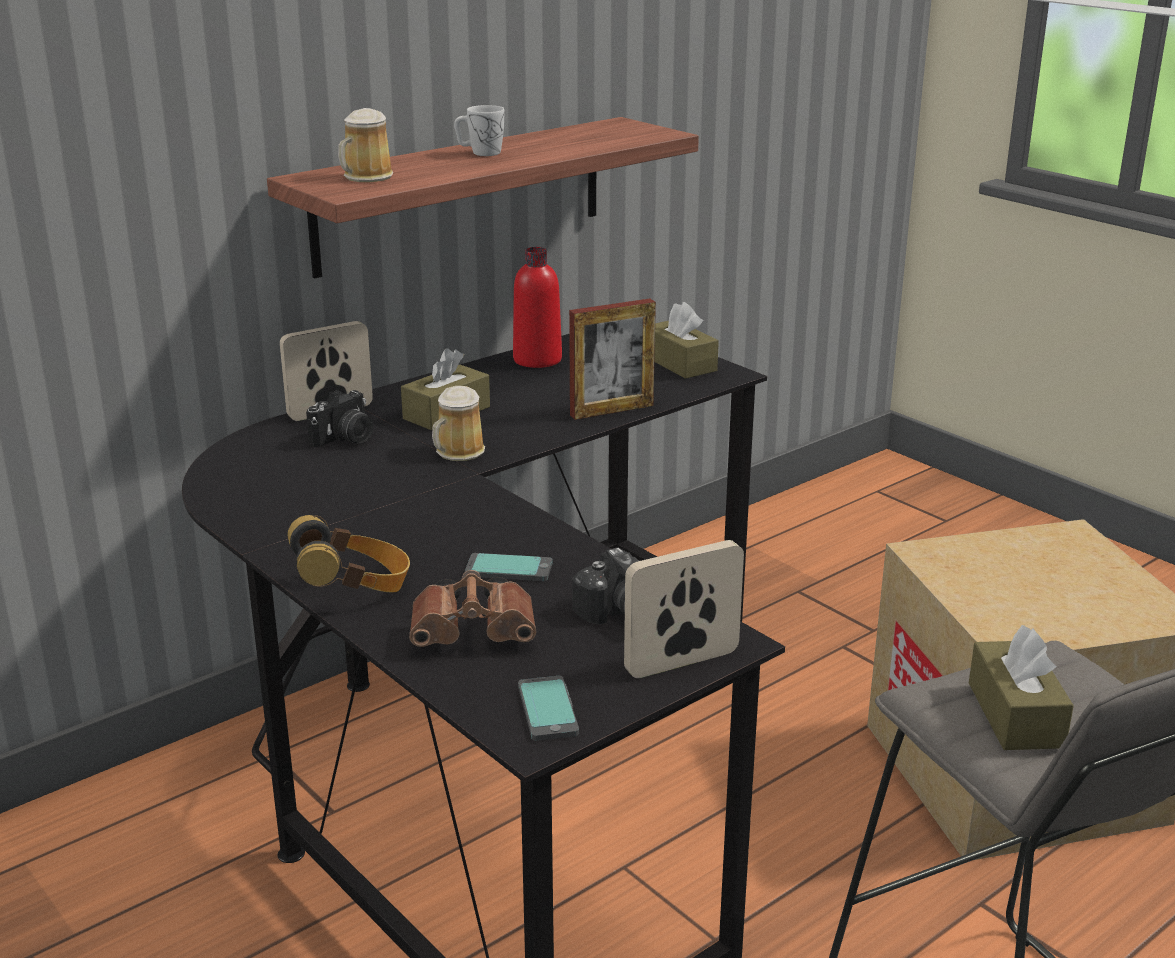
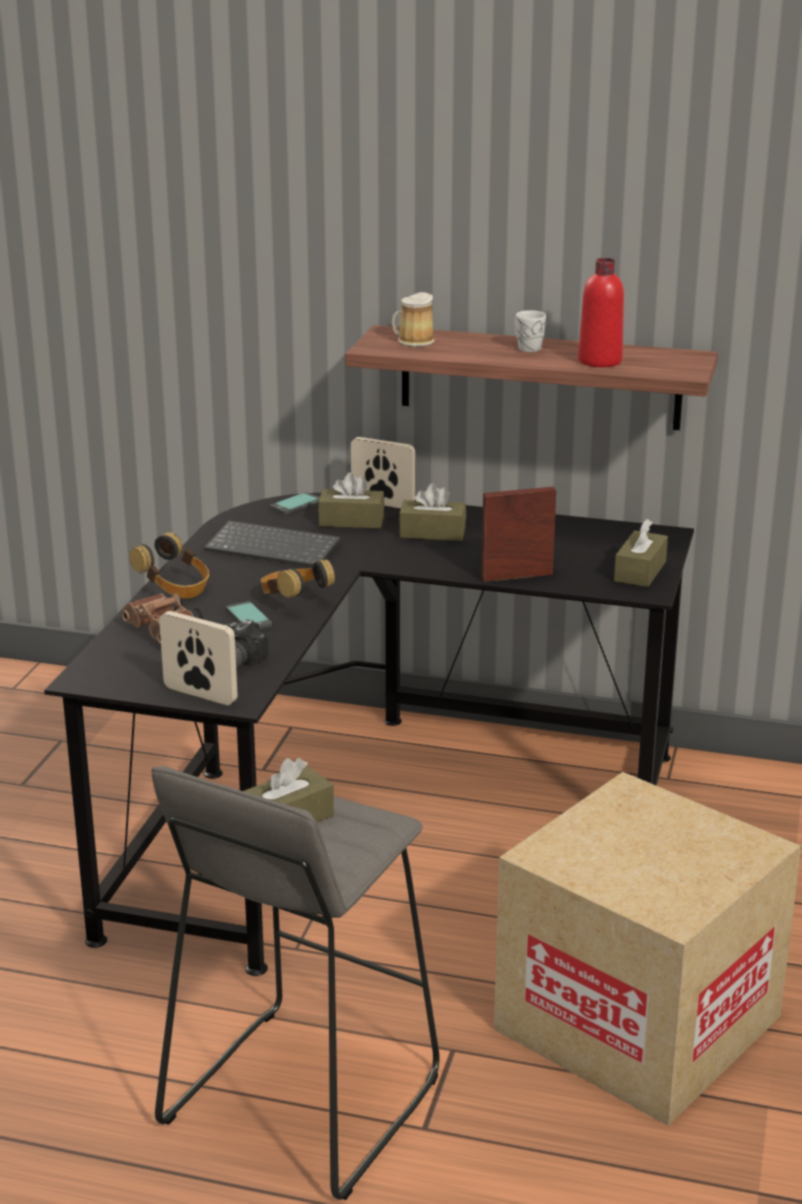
camera: 55 degrees right, 0 degrees up
camera [306,390,374,447] -> brown tissue box [318,472,384,529]
mug [432,386,485,461] -> none
red bottle [513,247,562,368] -> red bottle moved to [578,258,624,367]
phone [518,676,579,741] -> phone moved to [270,492,320,514]
picture frame [569,299,656,420] -> picture frame turned 135 degrees clockwise [481,487,556,582]
none -> keyboard [204,521,340,567]
none -> headphones [261,559,335,598]

